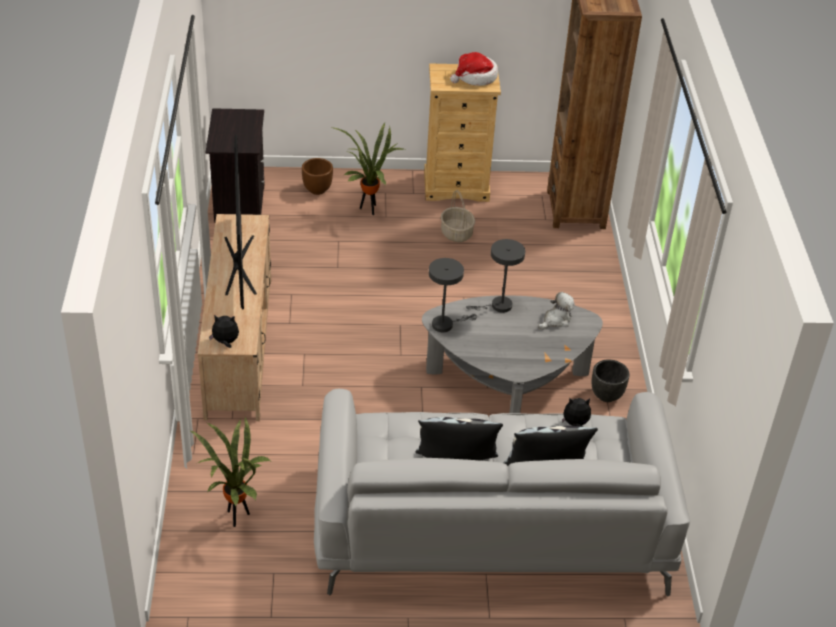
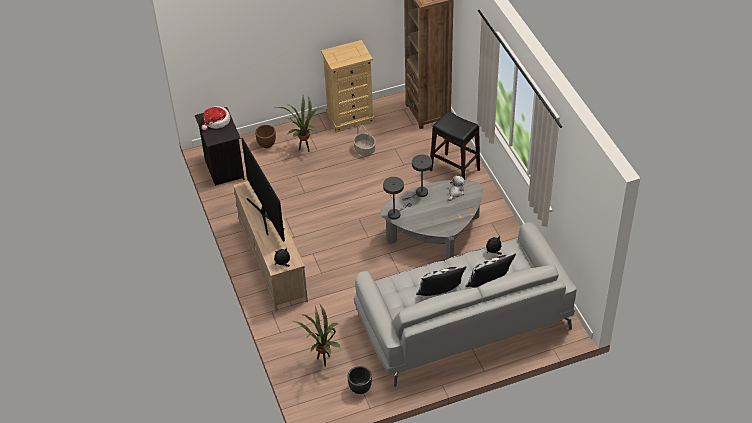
camera: 15 degrees left, 5 degrees up
hat [450,52,498,86] -> hat moved to [202,106,230,130]
black planter [592,359,630,402] -> black planter moved to [348,366,372,394]
none -> black stool [429,111,480,180]

